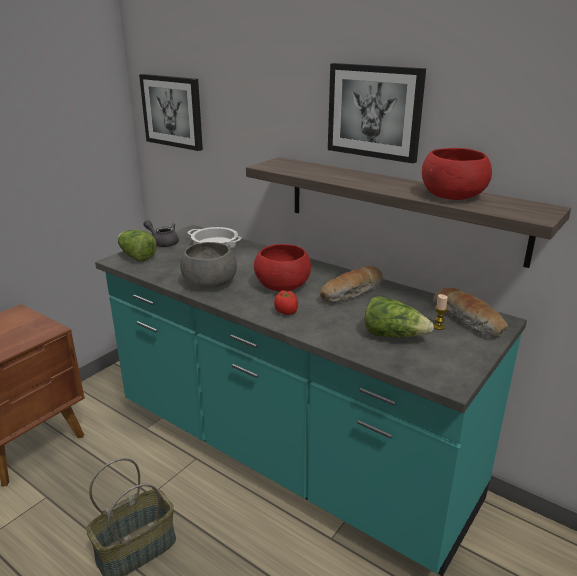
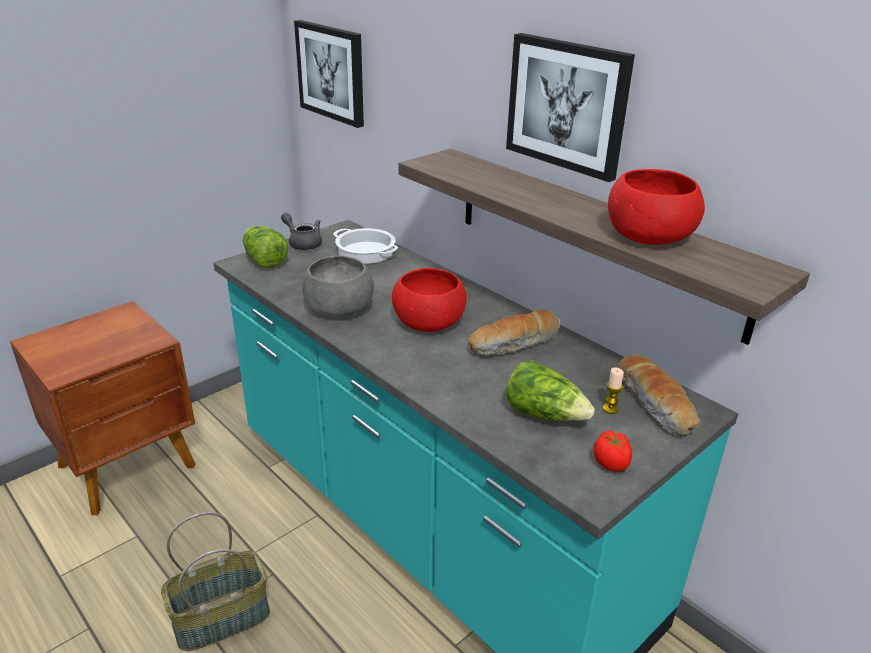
camera: 10 degrees right, 5 degrees up
tomato [274,290,298,315] -> tomato moved to [594,431,632,472]

